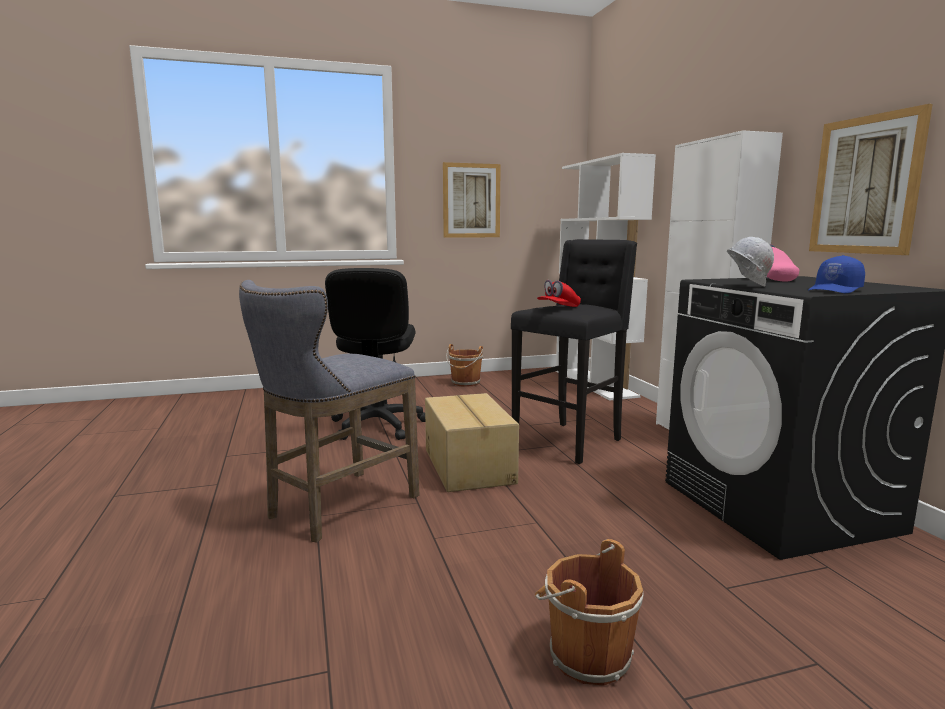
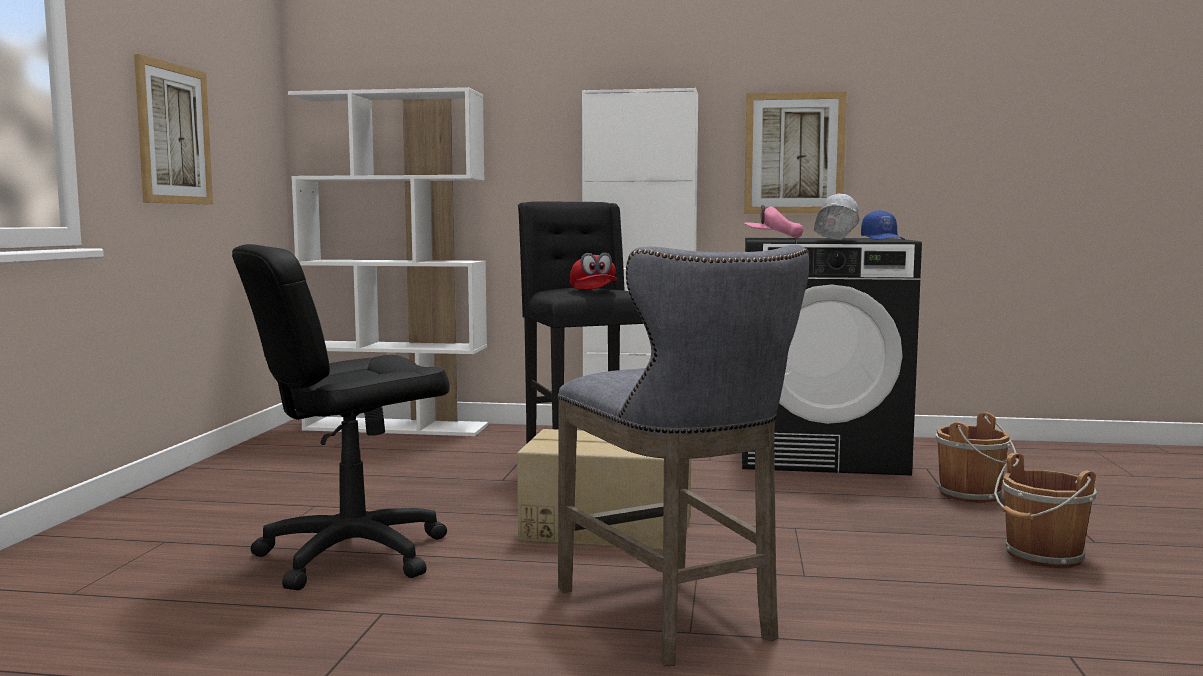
camera: 65 degrees left, 5 degrees down
black office chair [325,268,425,440] -> black office chair turned 120 degrees clockwise [232,244,450,590]
brown bucket [446,344,483,387] -> brown bucket moved to [936,412,1016,503]

